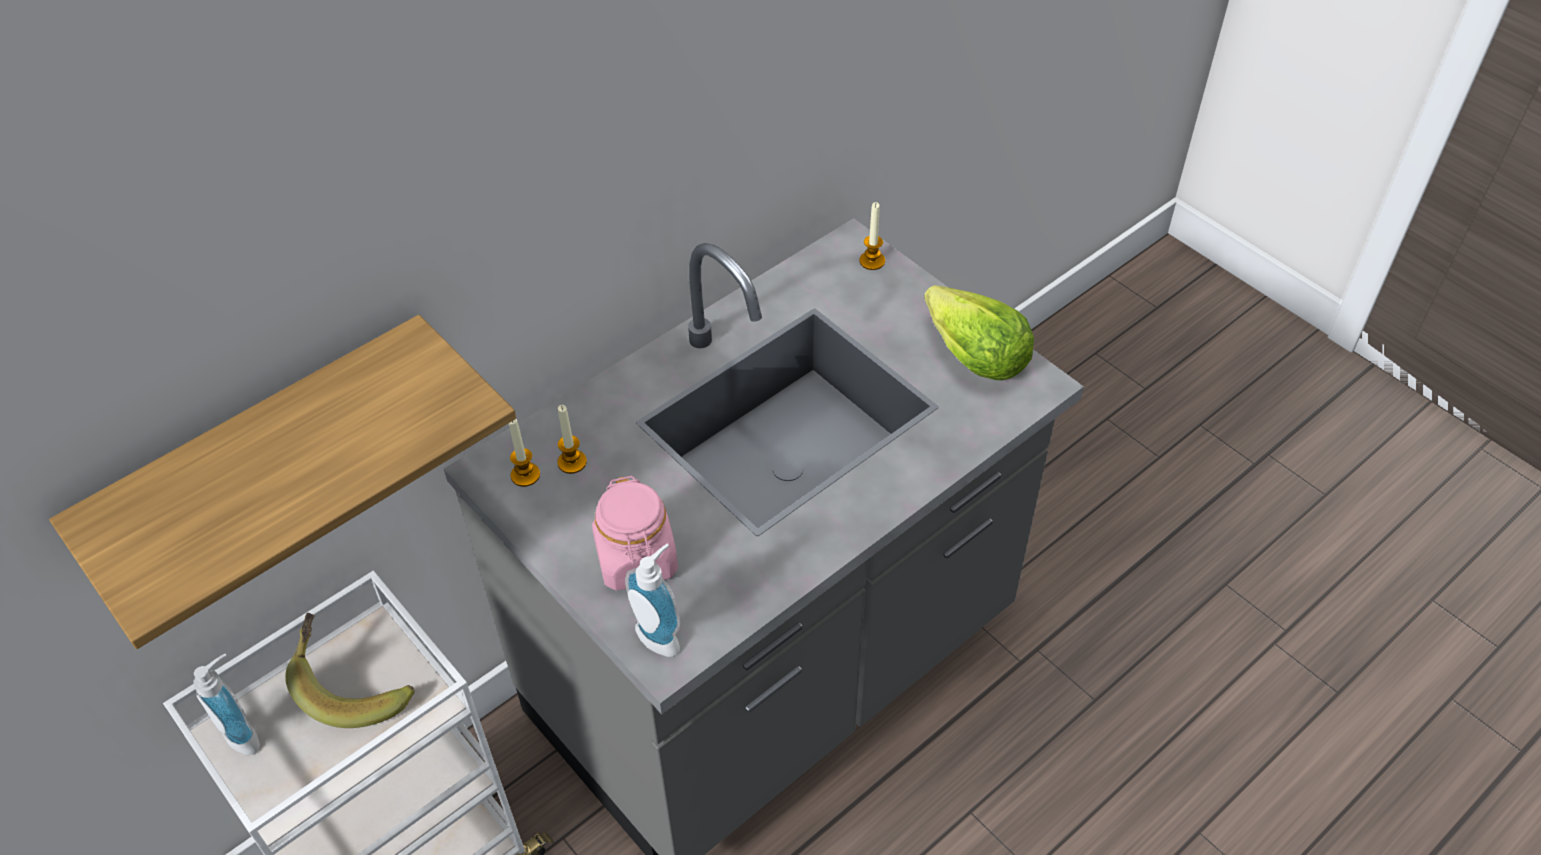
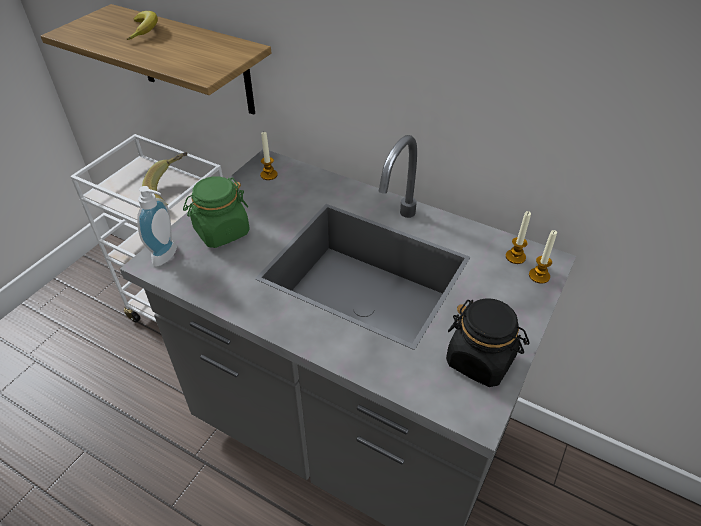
camera: 70 degrees right, 5 degrees down
soap dispenser [193,654,260,755] -> none
candle [557,405,587,474] -> candle moved to [506,211,531,264]
pink jar [592,476,678,590] -> green jar [183,176,250,248]
lettuce [924,285,1034,380] -> black jar [446,299,530,387]
none -> banana [127,11,158,40]

